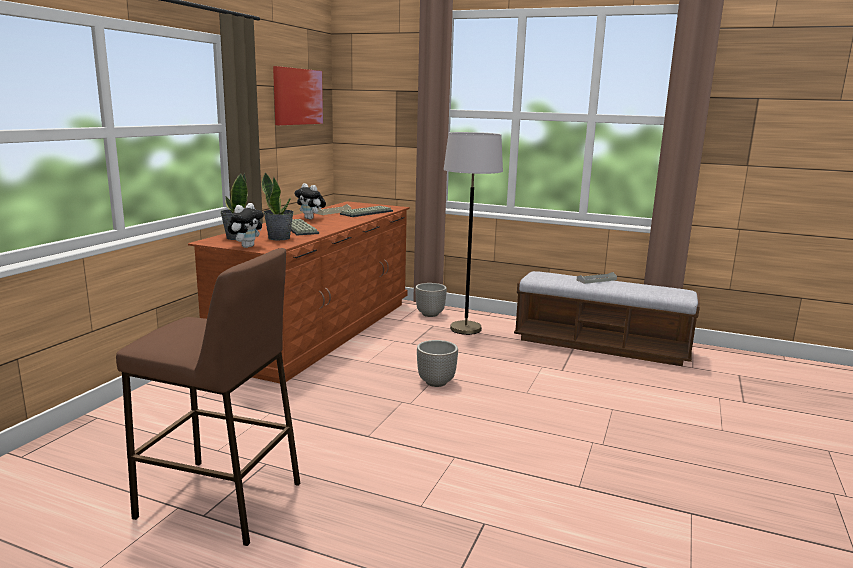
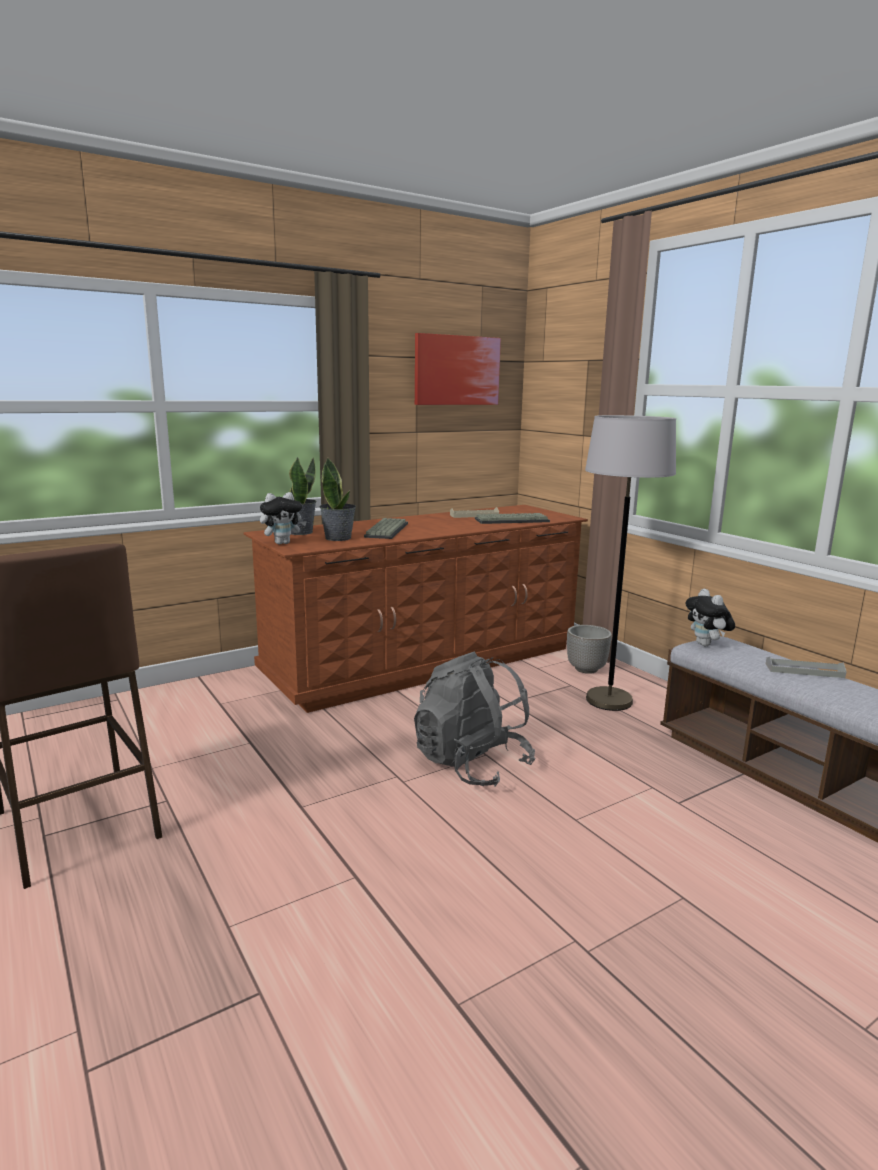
camera: 35 degrees right, 0 degrees up
plush toy [294,183,326,219] -> plush toy moved to [685,589,735,646]
planter [417,340,458,387] -> grey backpack [414,651,535,786]

